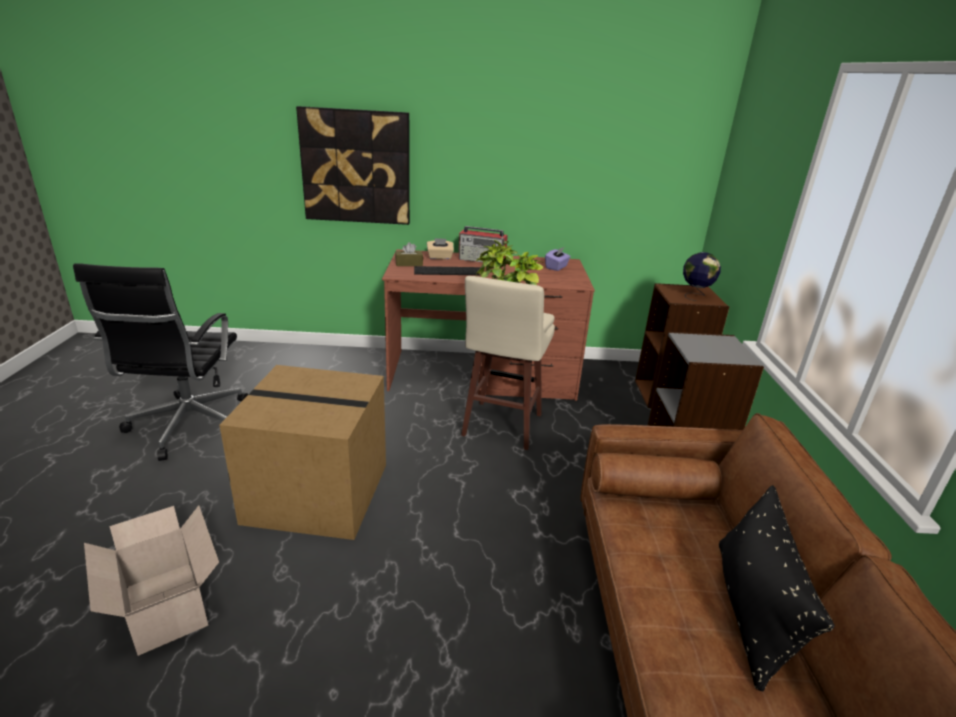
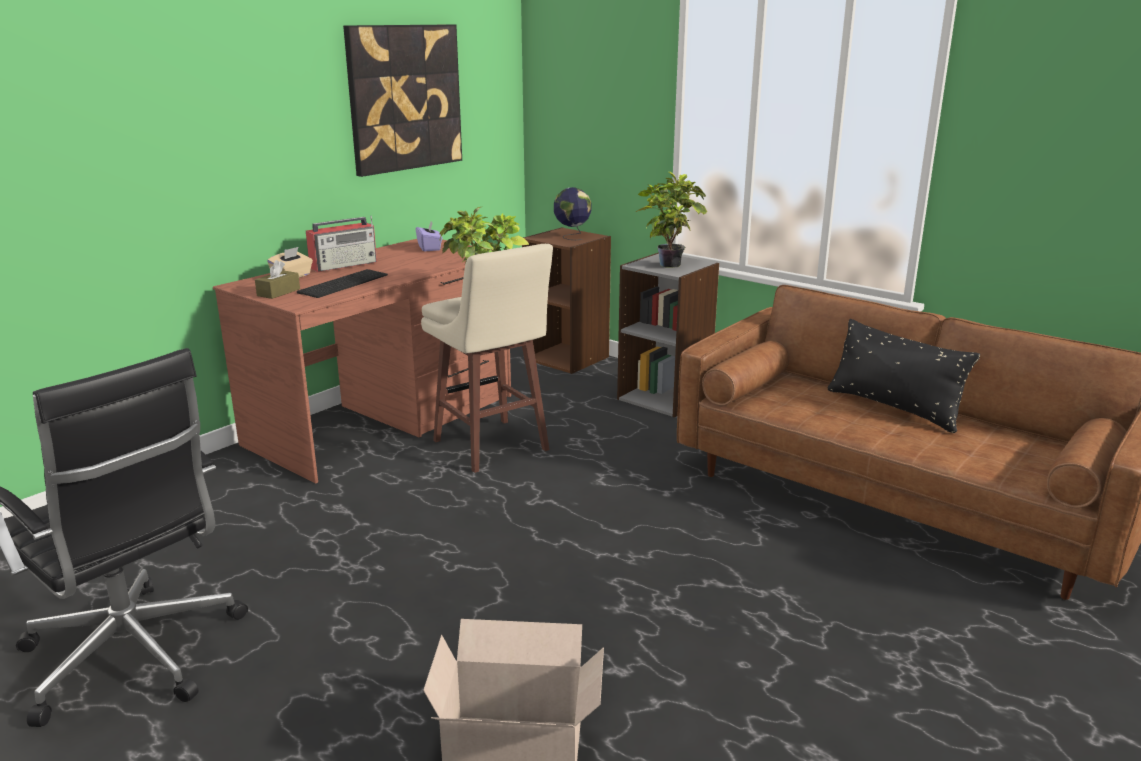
camera: 50 degrees left, 5 degrees down
cardboard box [219,365,386,540] -> none
picture [296,106,410,225] -> picture moved to [343,24,462,177]
none -> potted plant [636,172,707,267]

